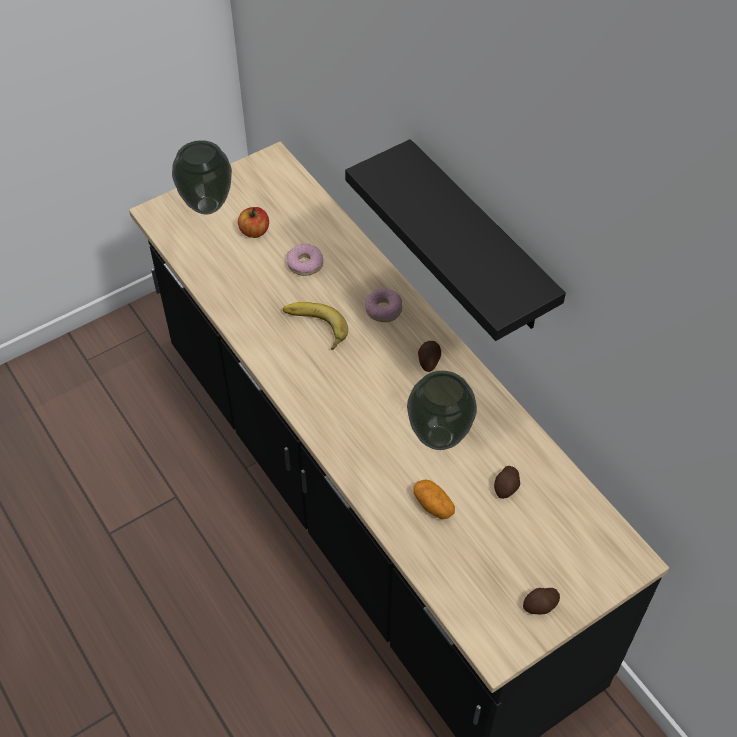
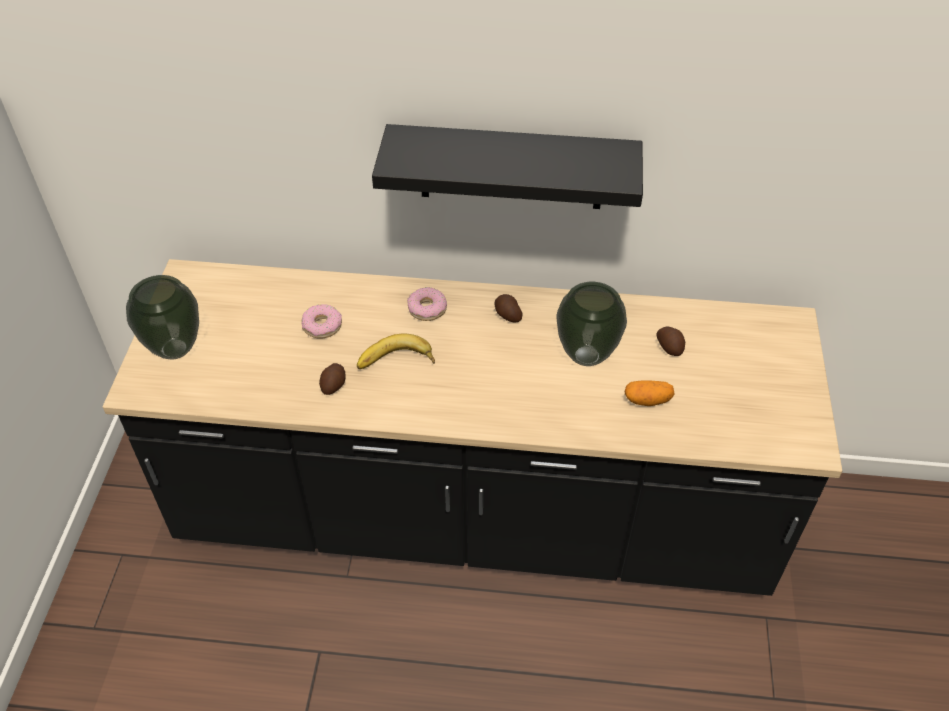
camera: 50 degrees left, 5 degrees down
apple [238,207,269,238] -> none
potato [523,588,560,615] -> potato moved to [319,363,346,395]

